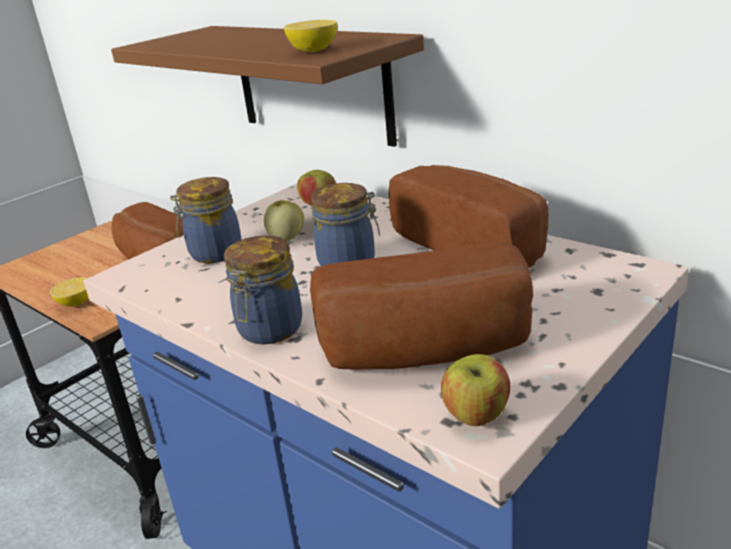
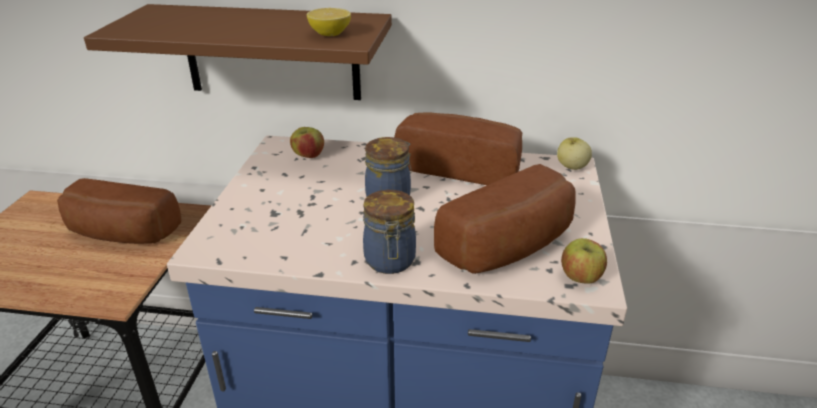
camera: 35 degrees left, 5 degrees up
lemon [50,278,88,307] -> none
jar [170,177,242,263] -> none
apple [264,200,304,241] -> apple moved to [557,138,592,170]

